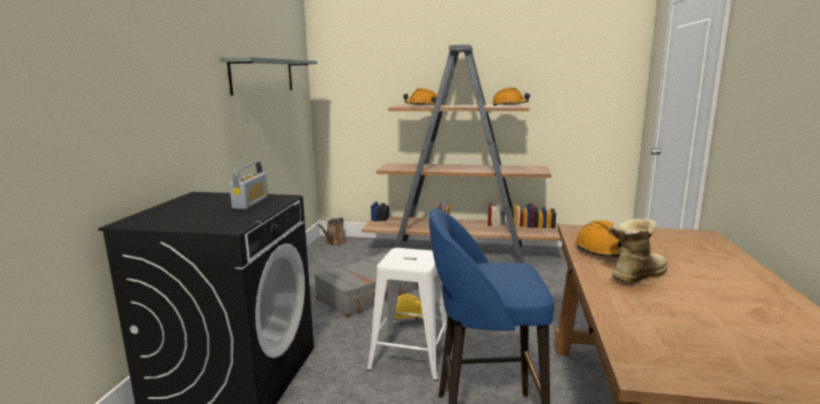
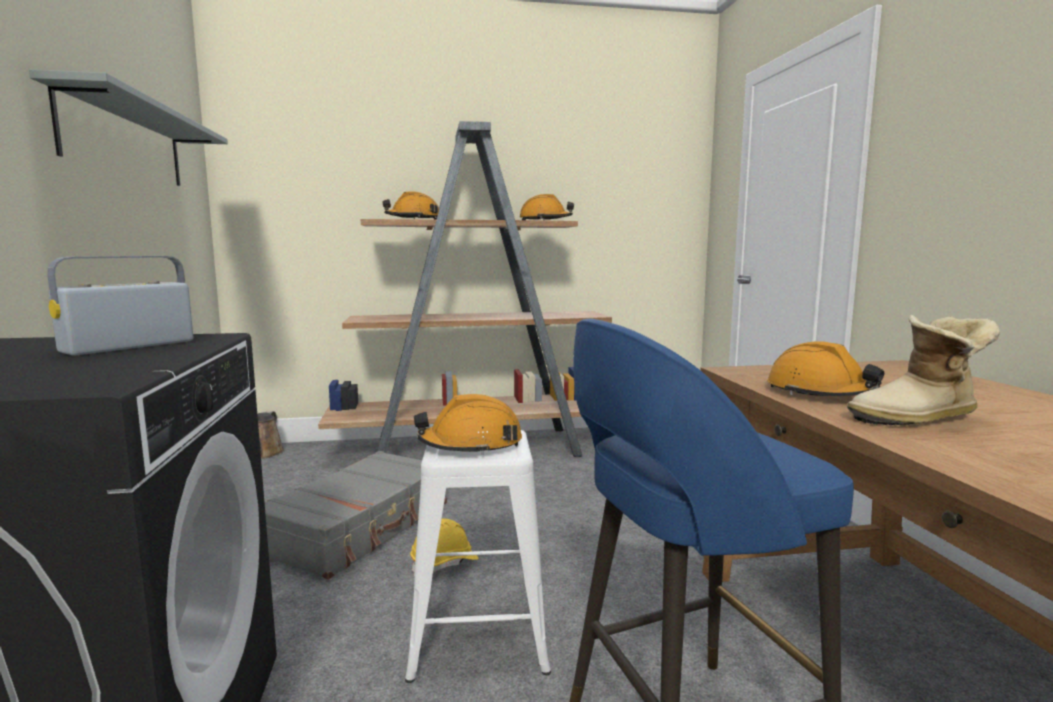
camera: 20 degrees left, 5 degrees down
radio [229,162,268,209] -> radio turned 135 degrees counterclockwise [47,256,193,356]
boot [609,219,669,283] -> boot turned 135 degrees counterclockwise [847,315,1000,425]
none -> orange hard hat [414,394,522,455]

